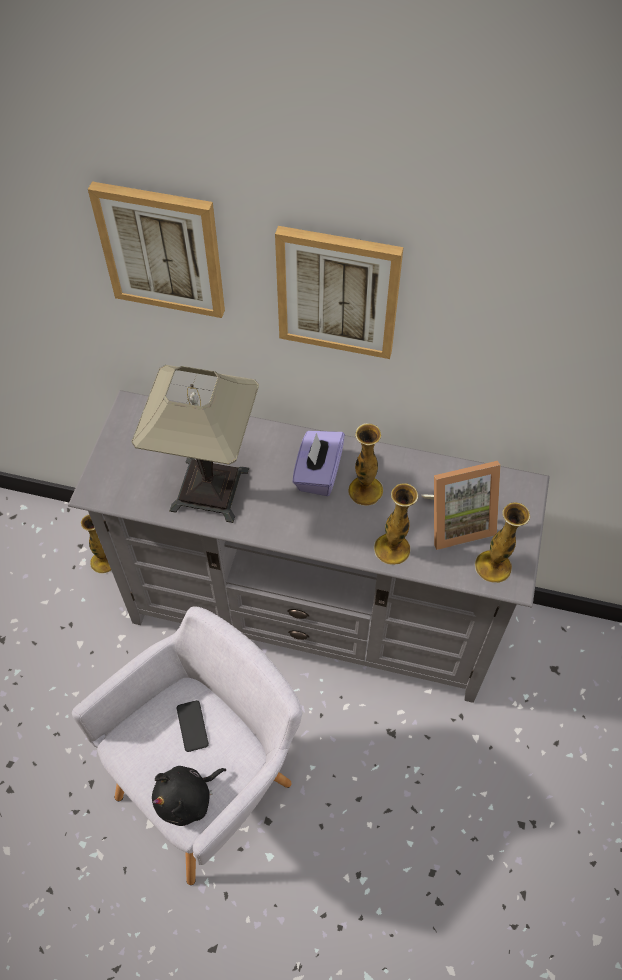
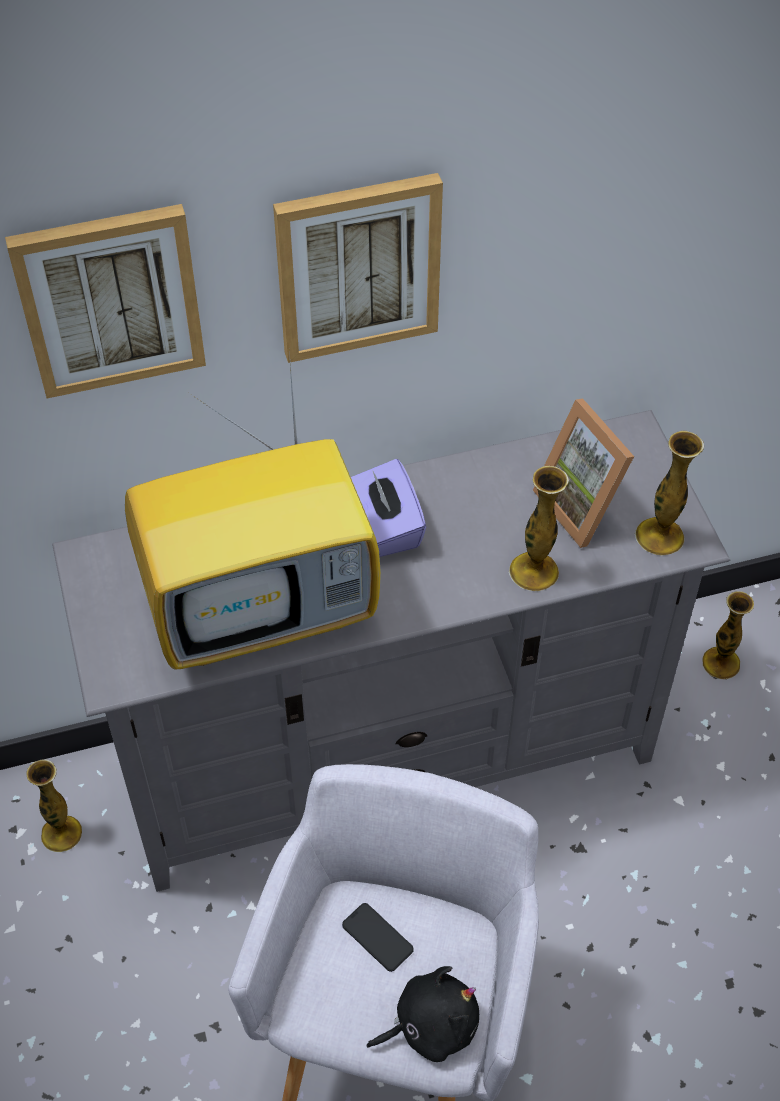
camera: 30 degrees left, 5 degrees down
table lamp [131,365,259,523] -> television [125,352,381,670]
black plush toy [152,766,226,826] -> black plush toy turned 135 degrees counterclockwise [367,966,479,1062]
vase [348,423,383,506] -> vase moved to [702,591,754,679]
picture frame [421,461,501,550] -> picture frame turned 105 degrees clockwise [533,398,634,548]

